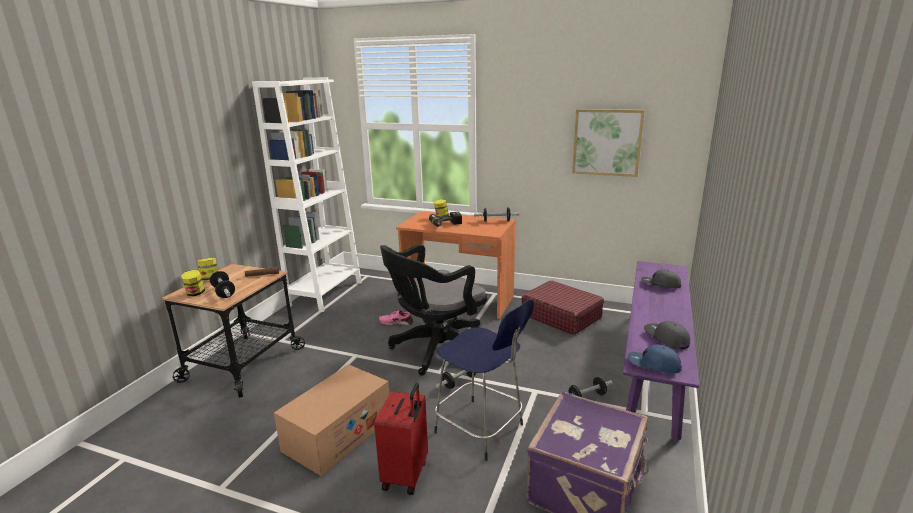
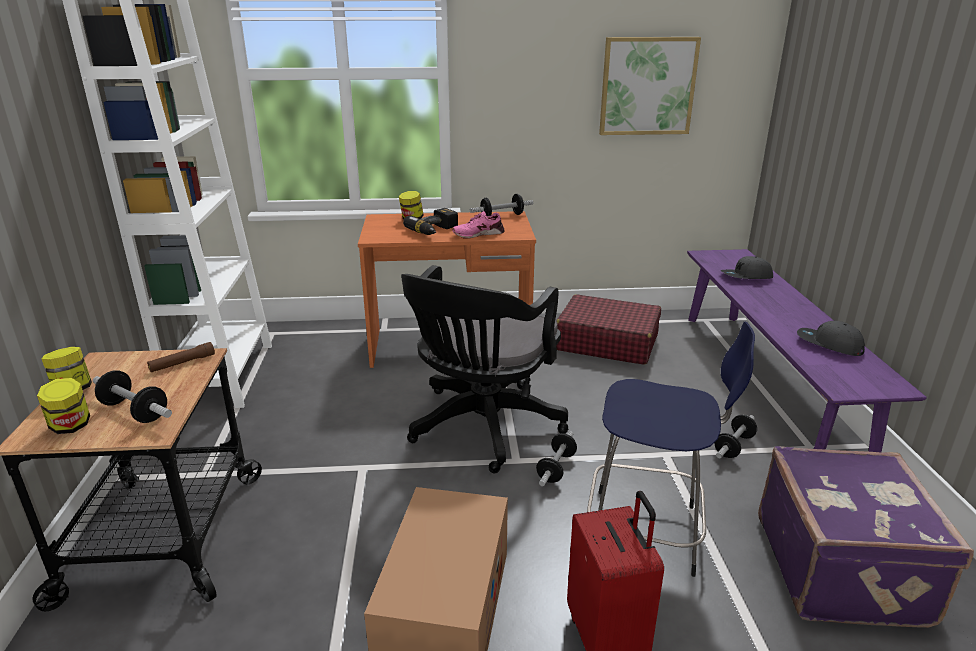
camera: 25 degrees left, 5 degrees up
pink shoe [379,309,413,325] -> pink shoe moved to [452,211,504,239]
blue cap [628,344,682,373] -> none

